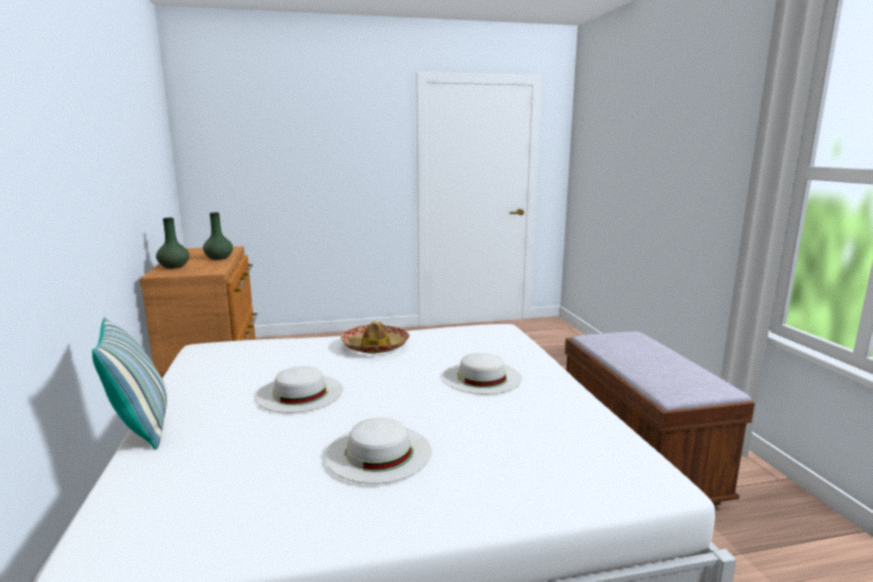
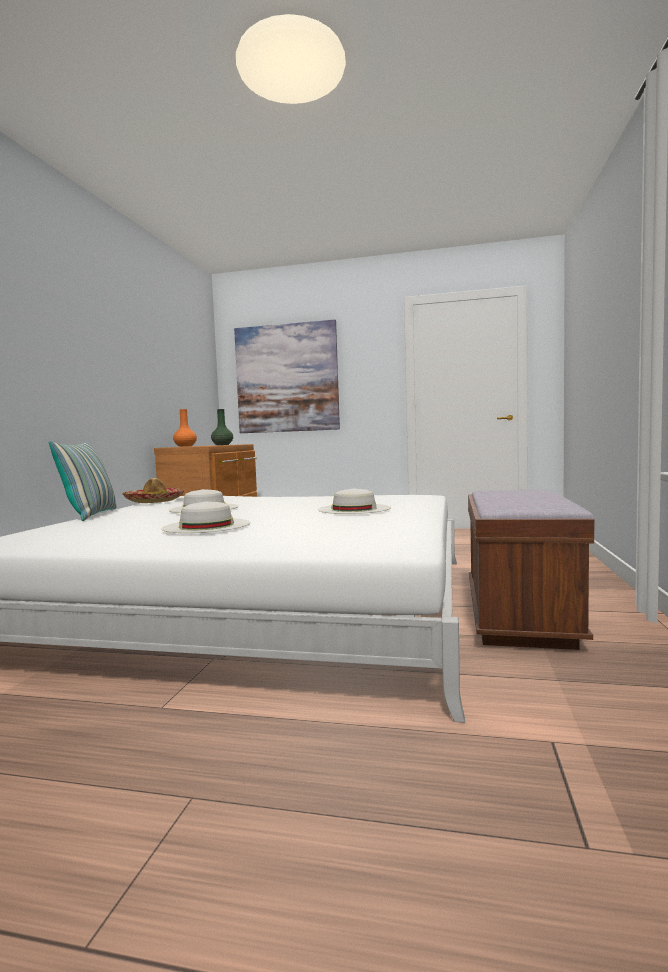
camera: 25 degrees right, 10 degrees down
green vase [156,218,189,269] -> orange vase [173,409,197,447]
hat [341,321,409,354] -> hat moved to [122,478,185,503]
none -> picture [234,319,340,433]

